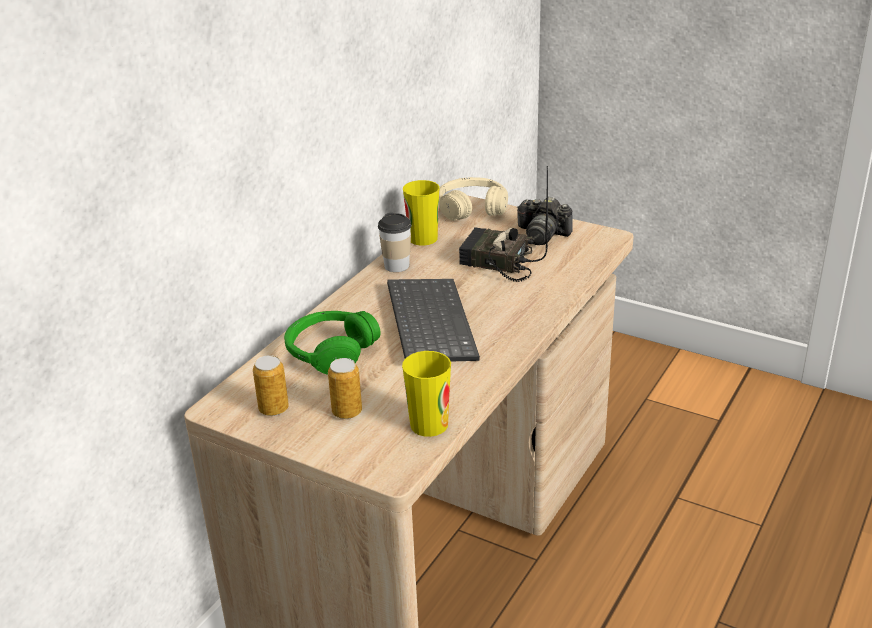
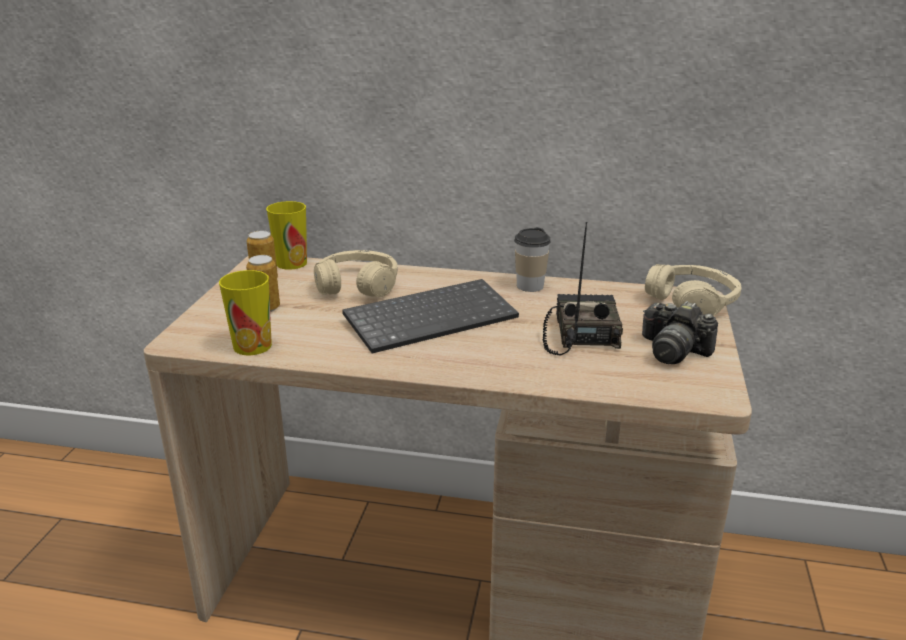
camera: 70 degrees right, 5 degrees down
green headphones [284,311,381,375] -> beige headphones [314,250,398,297]
cup [403,180,440,246] -> cup moved to [266,201,307,270]
camera [517,196,572,245] -> camera turned 60 degrees counterclockwise [642,301,718,364]

